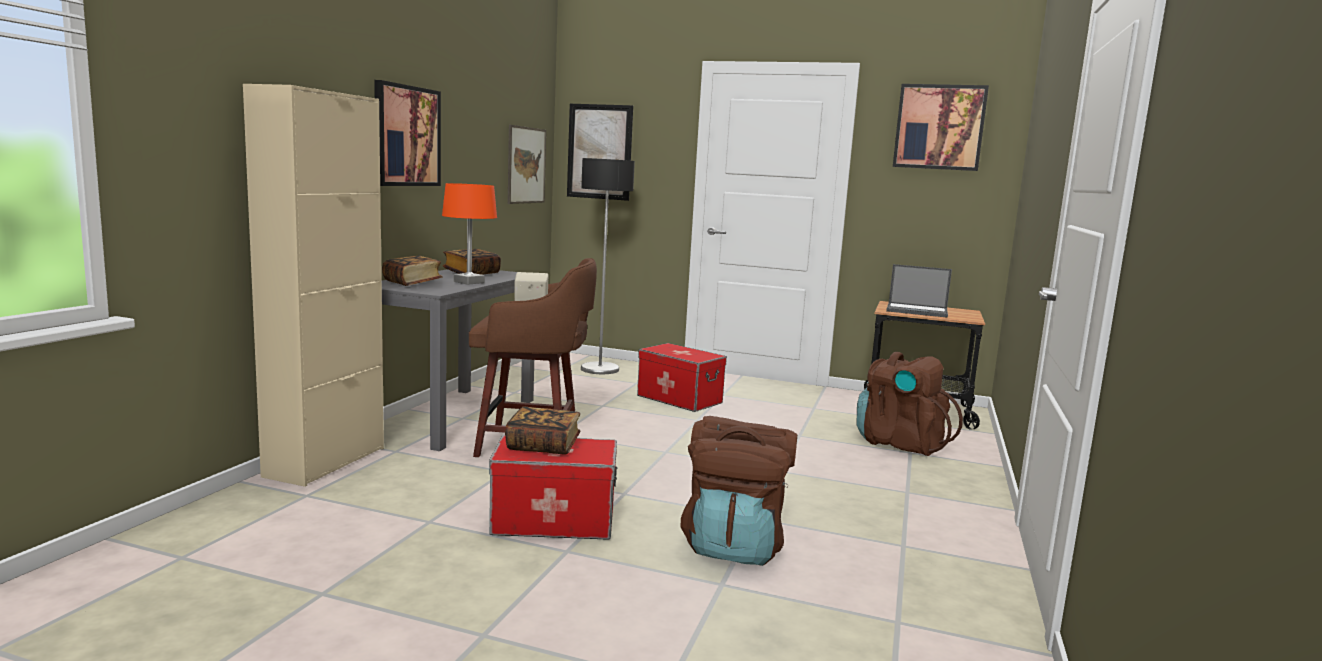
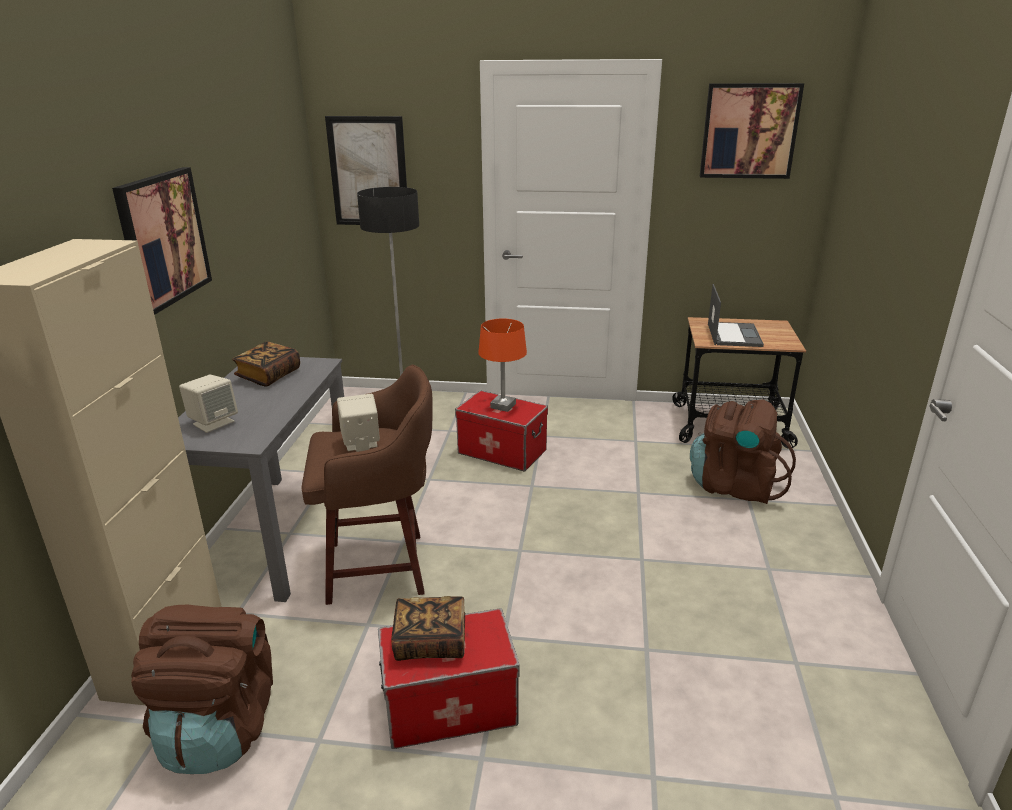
camera: 10 degrees left, 15 degrees up
book [382,256,443,286] -> beige speaker [179,375,238,433]
orange table lamp [442,183,497,285] -> orange table lamp moved to [479,318,527,412]
picture [508,125,546,204] -> none
brown backpack [680,416,797,566] -> brown backpack moved to [131,605,273,774]
laptop [886,264,952,318] -> laptop turned 90 degrees counterclockwise [708,284,764,347]

